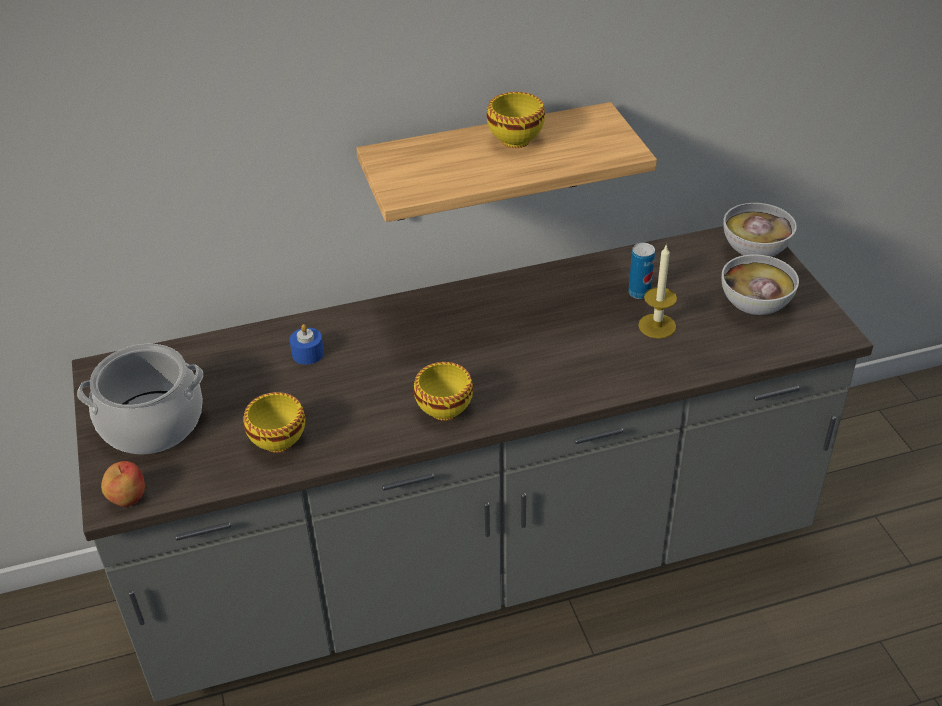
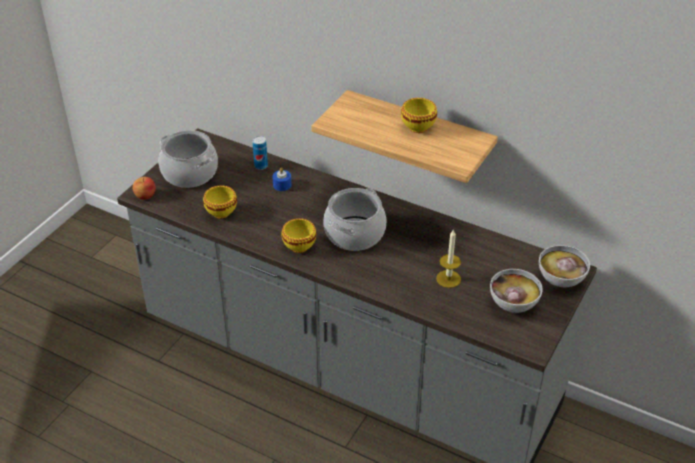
camera: 45 degrees right, 0 degrees up
can [628,243,655,299] -> can moved to [253,136,268,170]
none -> cooking pot [323,188,386,251]

